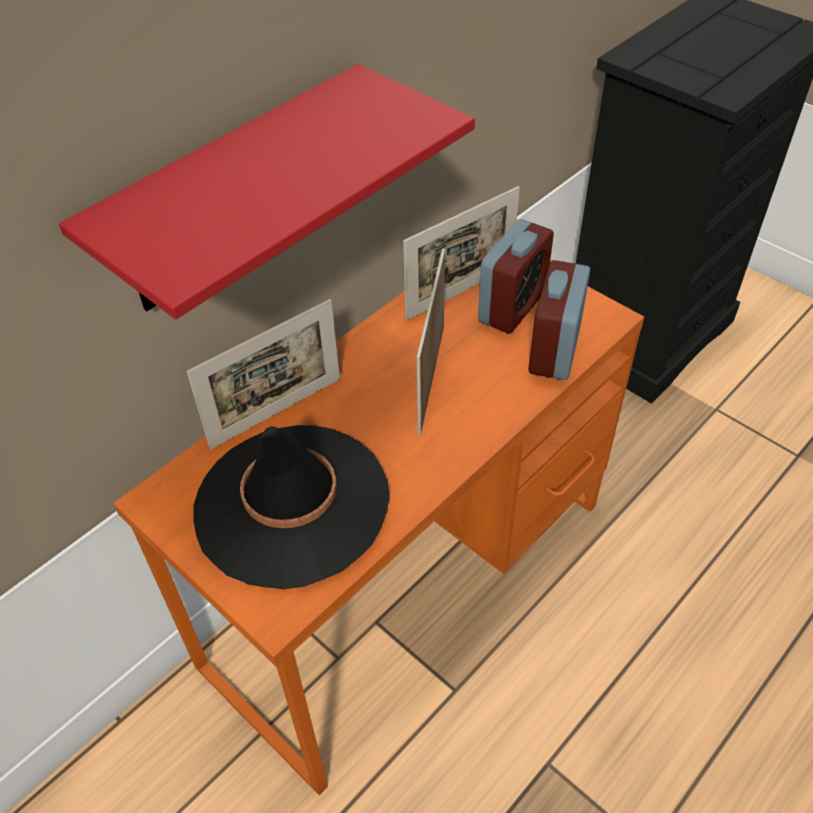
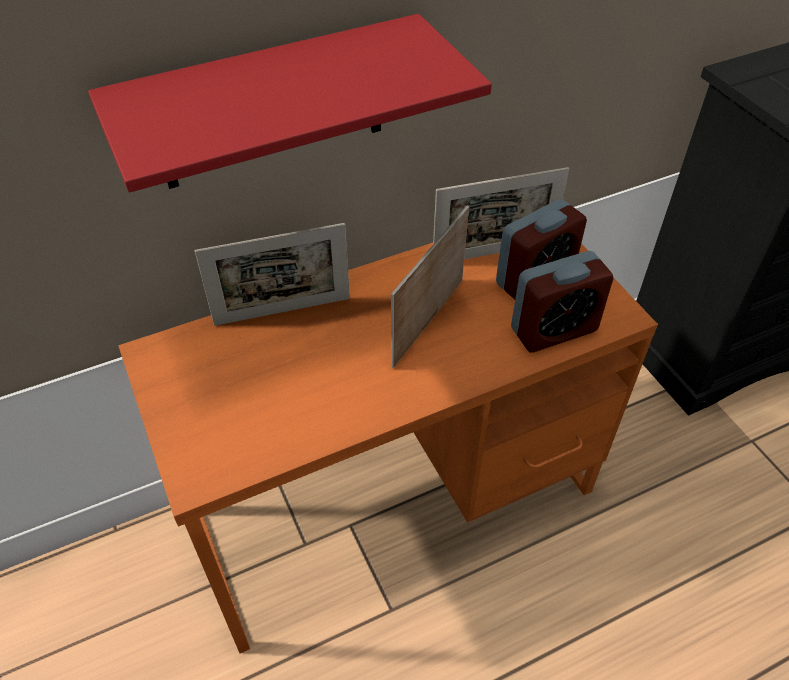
camera: 20 degrees right, 0 degrees up
black hat [193,425,390,589] -> none
alarm clock [528,260,590,380] -> alarm clock turned 150 degrees counterclockwise [511,251,613,353]

